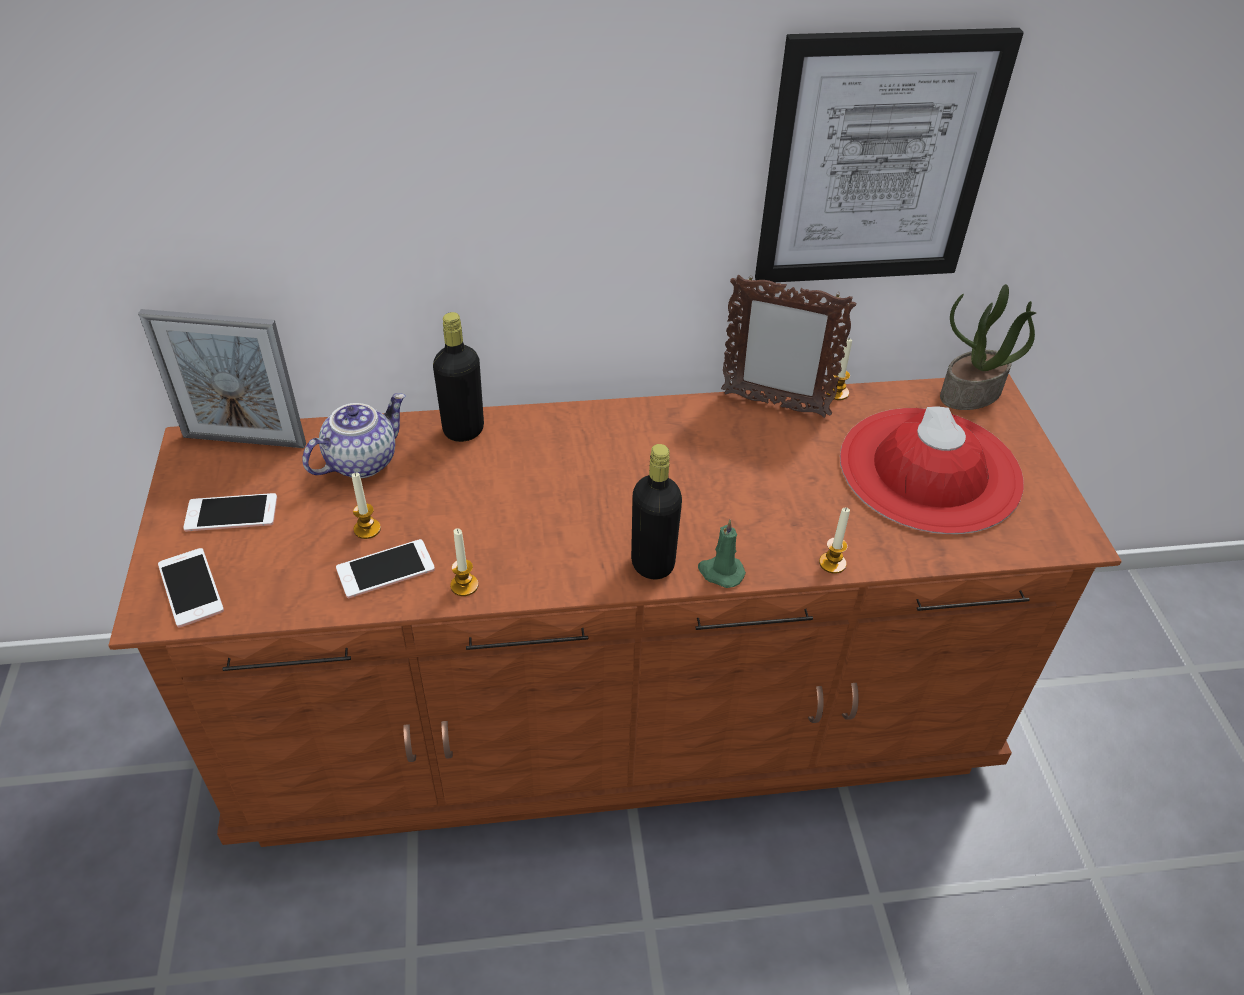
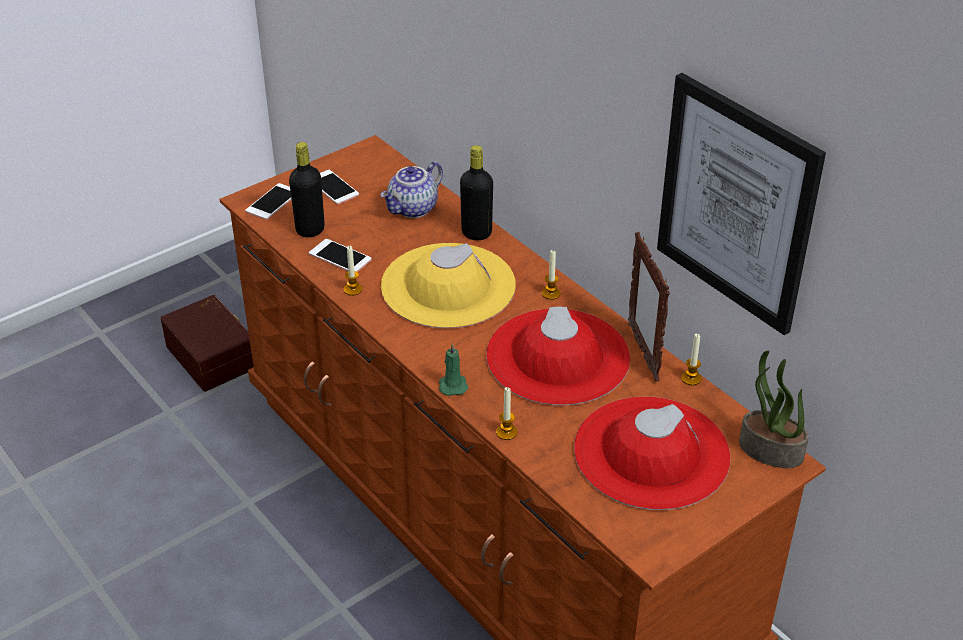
camera: 60 degrees right, 5 degrees down
picture frame [138,309,306,448] -> none
teapot [302,393,406,478] -> teapot turned 120 degrees clockwise [380,161,443,218]
candle [352,473,381,539] -> candle moved to [542,250,560,300]
black bottle [631,444,682,580] -> black bottle moved to [289,142,325,237]
none -> brown storage box [161,295,254,392]
none -> yellow hat [381,243,516,328]
none -> red hat [486,307,630,406]

